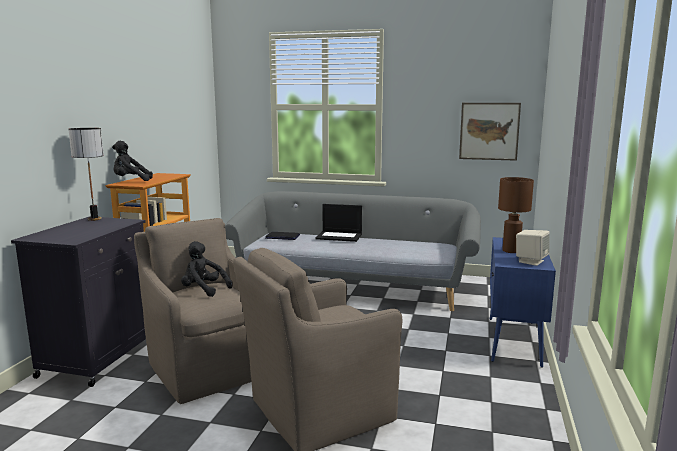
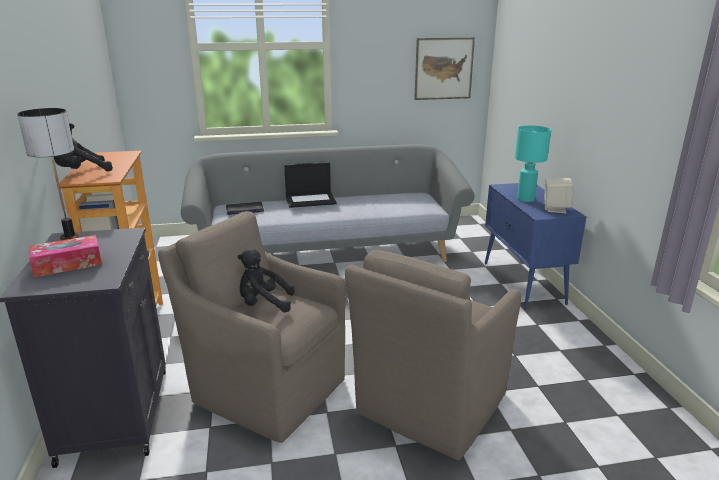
camera: 25 degrees left, 10 degrees up
brown table lamp [498,177,534,253] -> turquoise table lamp [515,125,551,202]
none -> tissue box [29,235,102,277]

